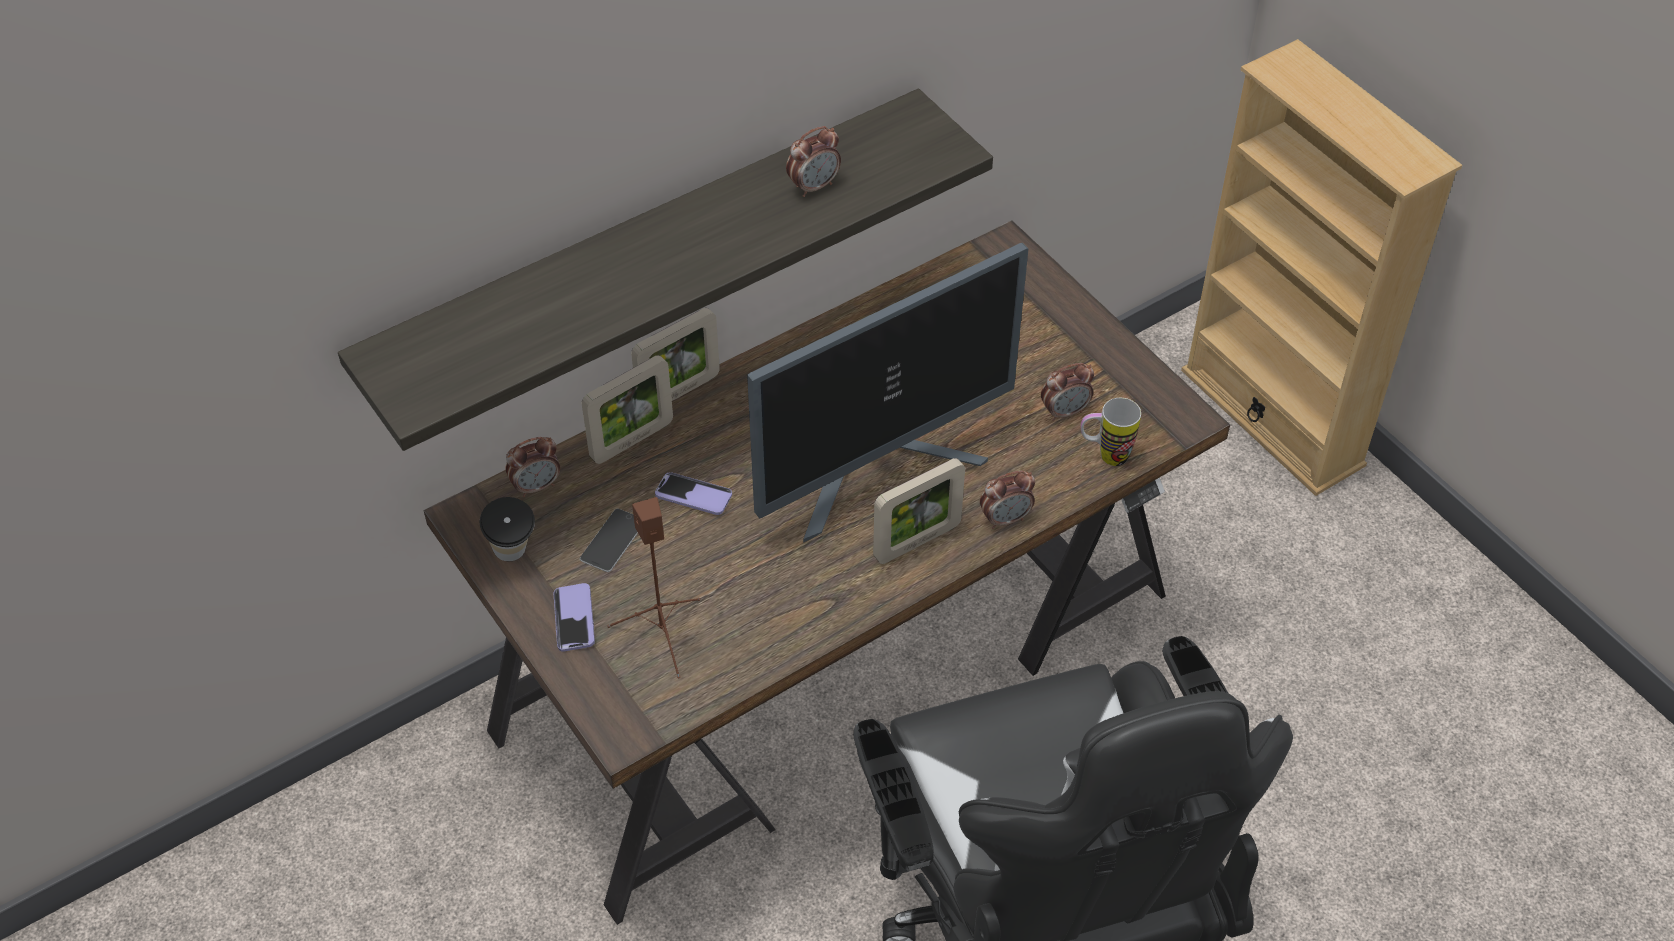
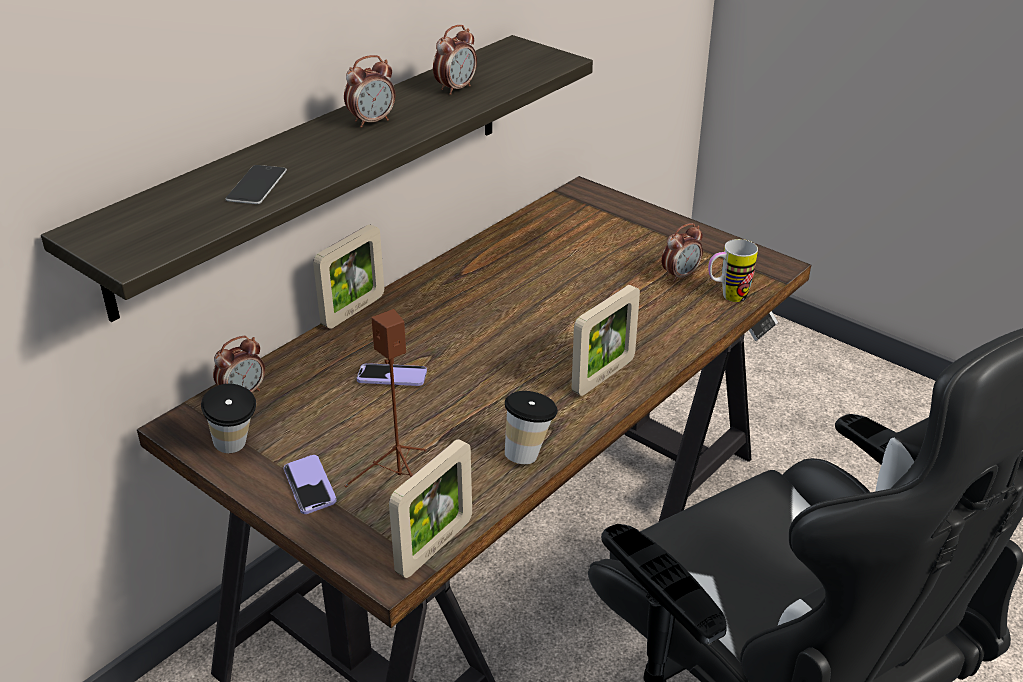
camera: 15 degrees left, 15 degrees down
phone [580,509,638,572] -> phone moved to [225,165,287,204]
picture frame [582,355,673,464] -> picture frame moved to [389,439,472,578]
monitor [747,243,1028,543] -> none
alarm clock [980,471,1035,529] -> alarm clock moved to [344,55,395,128]
beige bookcase [1181,39,1462,496] -> none
none -> cup [505,391,558,464]

